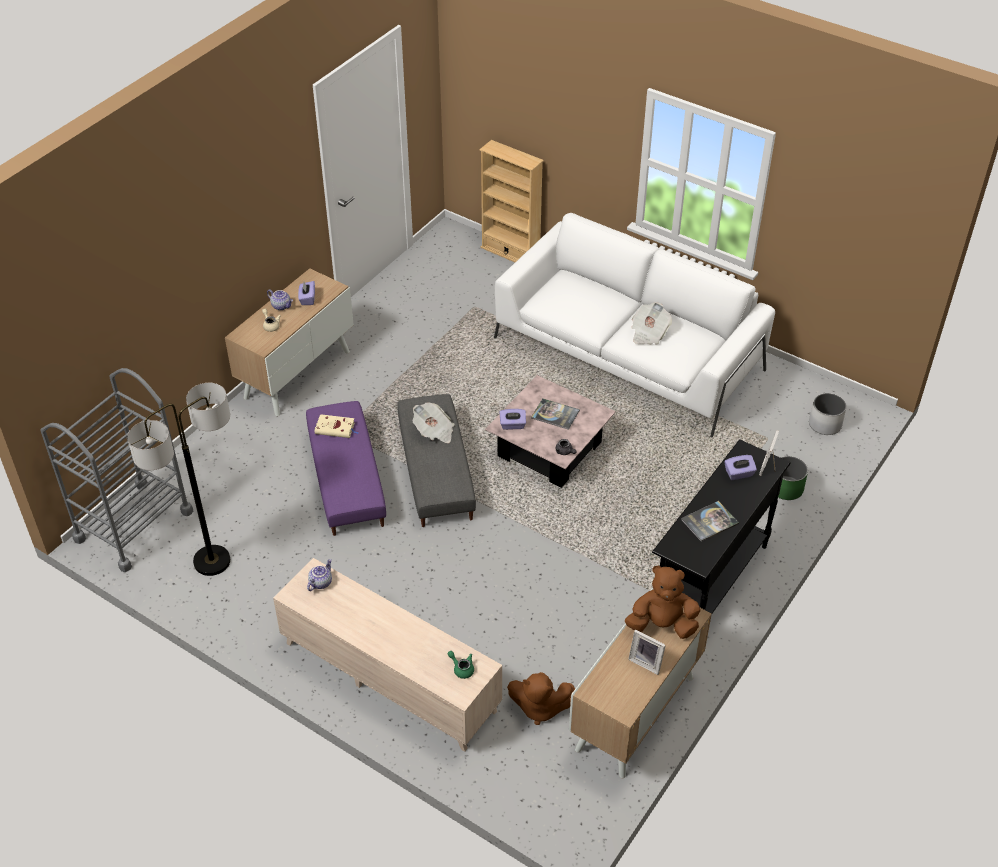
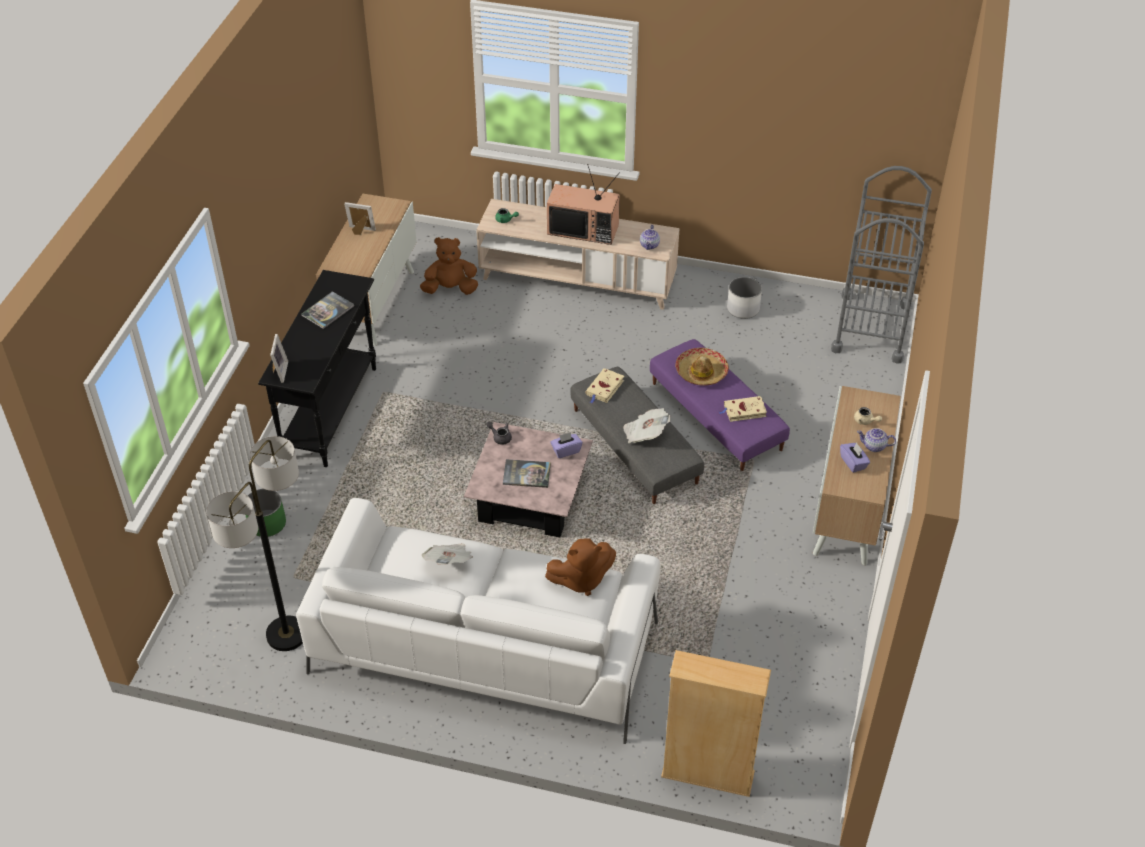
camera: 160 degrees right, 0 degrees up
floor lamp [127,383,230,576] -> floor lamp moved to [207,436,303,651]
brown plush toy [625,565,701,639] -> brown plush toy moved to [545,538,616,596]
purple tissue box [725,455,757,480] -> none
white planter [809,393,847,435] -> white planter moved to [727,277,762,319]
none -> television [547,164,620,245]
none -> beige book [585,368,624,403]
none -> hat [675,348,729,386]

